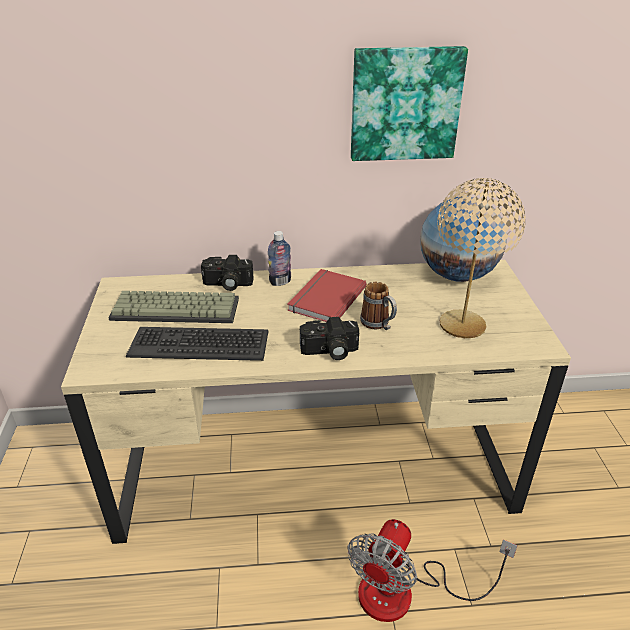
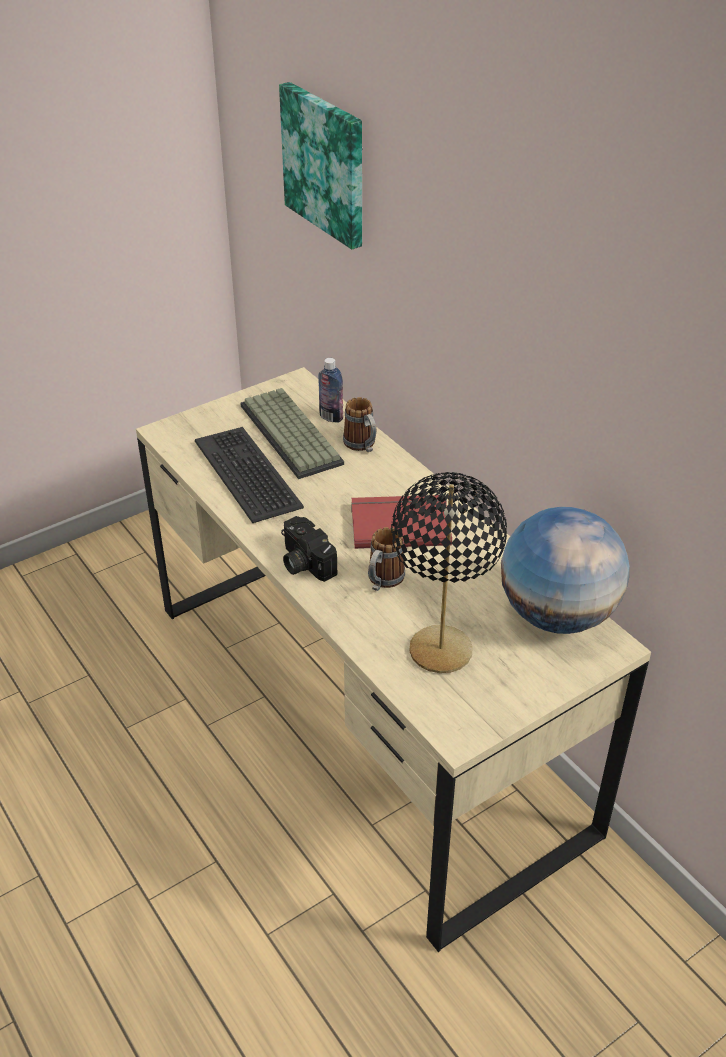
camera: 60 degrees right, 5 degrees up
camera [201,255,254,291] -> mug [343,397,376,452]
bottle [268,231,291,286] -> bottle moved to [318,358,343,423]
fan [347,519,518,622] -> none
picture [351,46,468,161] -> picture moved to [279,82,362,249]
beige table lamp [437,178,526,338] -> black table lamp [391,472,507,673]

